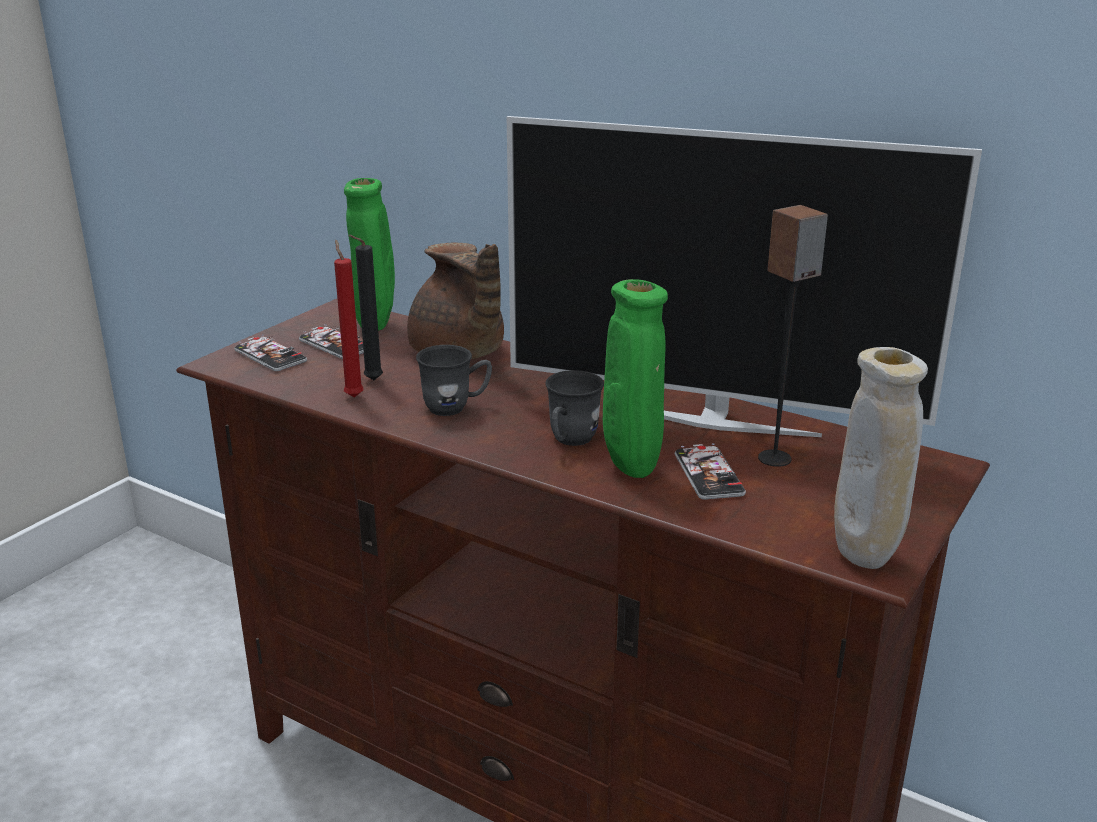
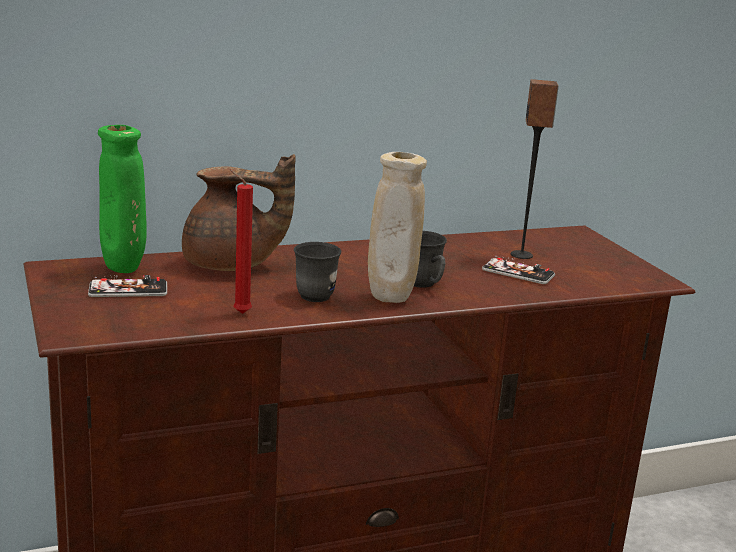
camera: 55 degrees left, 5 degrees down
phone [234,334,307,371] -> none
black candle [348,235,383,380] -> none
television [507,116,982,437] -> none
green vase [603,279,668,478] -> none
beige vase [834,347,928,569] -> beige vase moved to [368,152,427,303]

